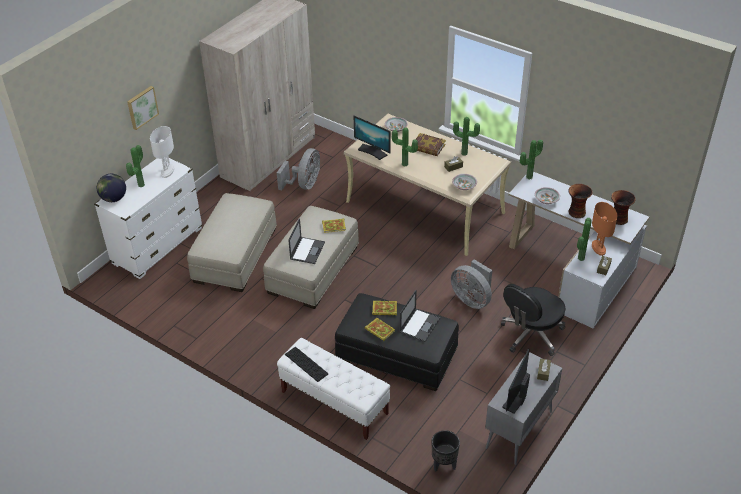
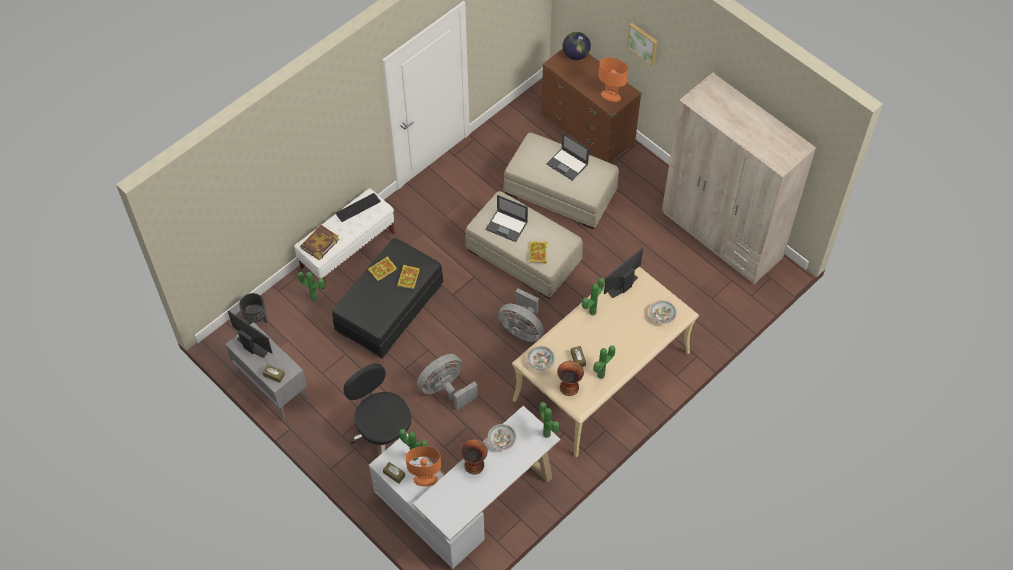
camera: 100 degrees right, 15 degrees up
white dresser [94,158,202,279] -> brown dresser [541,49,642,163]
potted plant [126,145,145,187] -> potted plant moved to [298,272,325,302]
white table lamp [150,126,174,178] -> orange table lamp [599,57,628,102]
grey fan [277,148,320,190] -> grey fan moved to [498,288,544,342]
laptop [399,290,440,342] -> laptop moved to [547,132,589,181]
book [411,133,446,156] -> book moved to [300,225,339,261]
vase [611,190,635,225] -> vase moved to [557,361,584,396]

